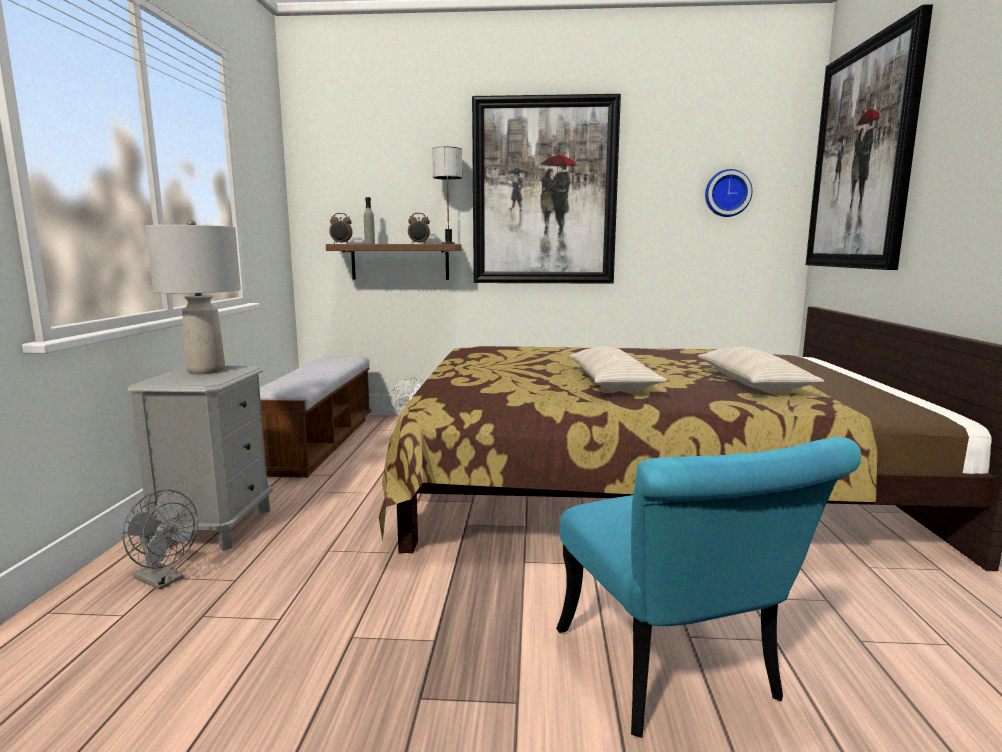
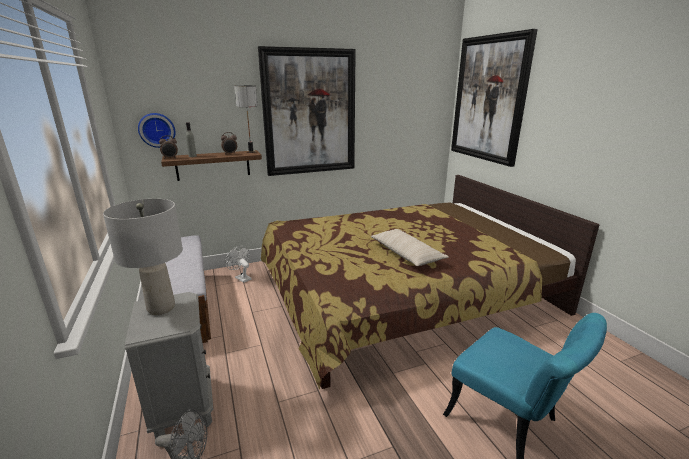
camera: 25 degrees left, 10 degrees up
beige pillow [698,346,825,391] -> none
wall clock [705,169,752,217] -> wall clock moved to [138,113,176,148]

